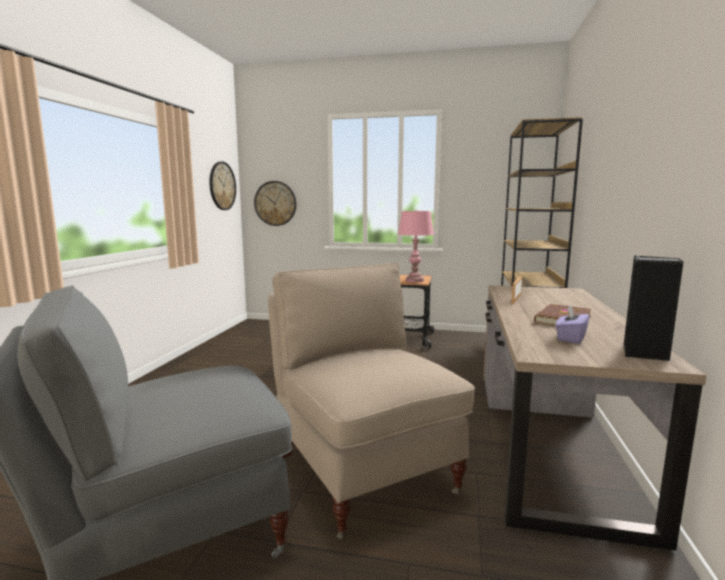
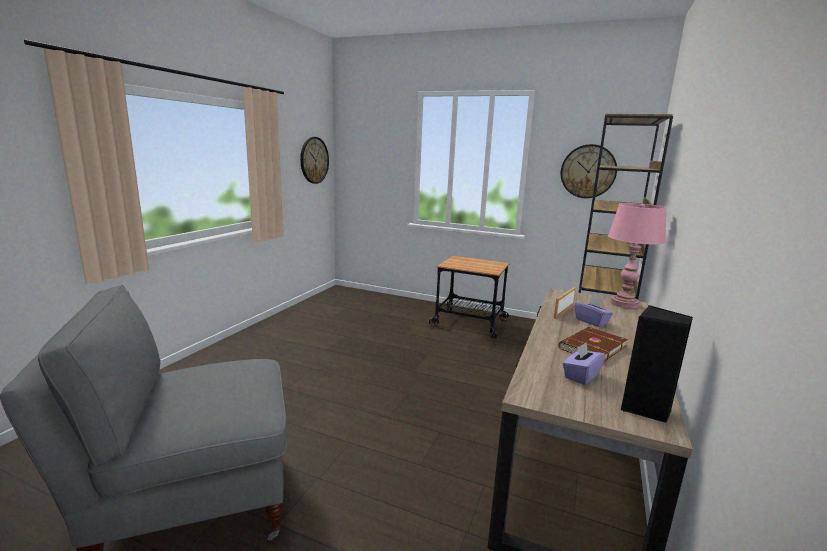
camera: 10 degrees right, 5 degrees up
wall clock [254,181,297,226] -> wall clock moved to [561,144,617,198]
beige chair [268,263,475,540] -> none
pink table lamp [398,210,434,283] -> pink table lamp moved to [608,203,666,309]
none -> purple tissue box [575,296,613,327]

